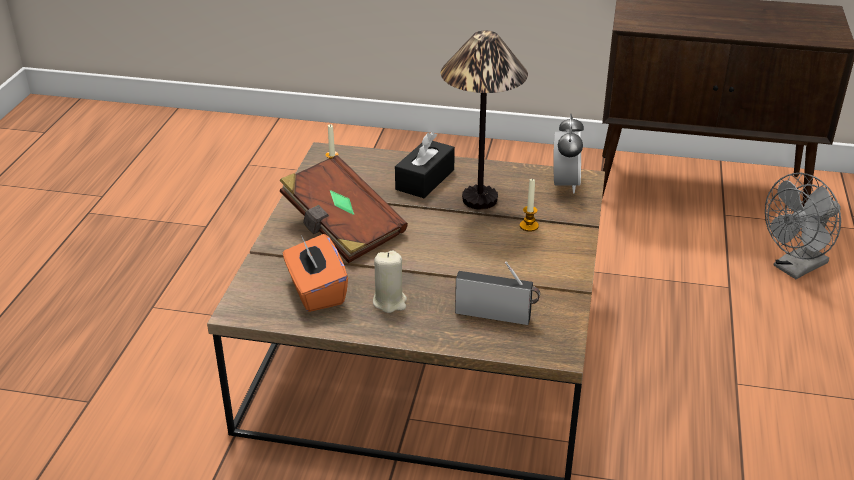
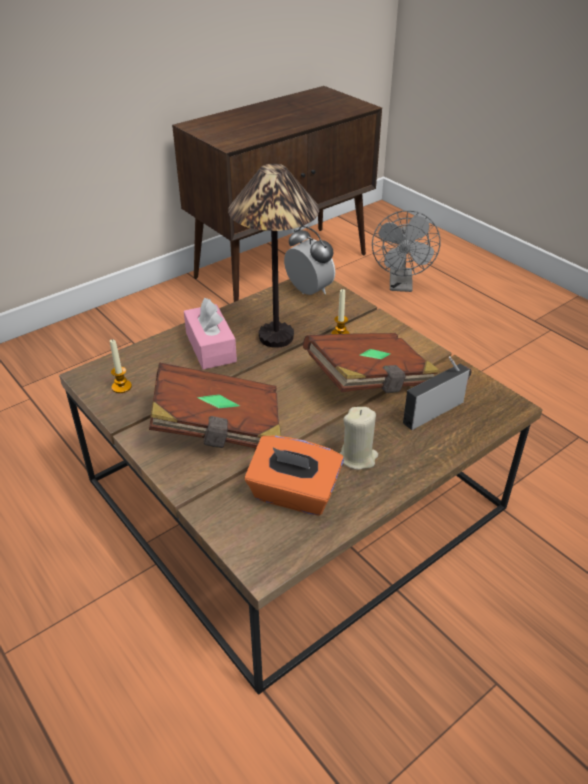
camera: 50 degrees left, 5 degrees up
black tissue box [395,132,455,198] -> pink tissue box [184,298,237,370]
none -> brown book [303,333,440,393]

